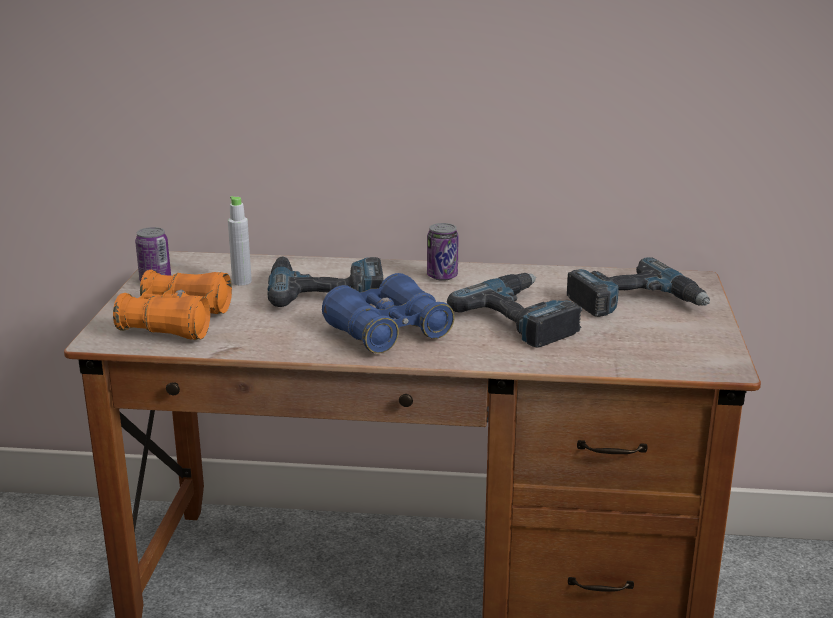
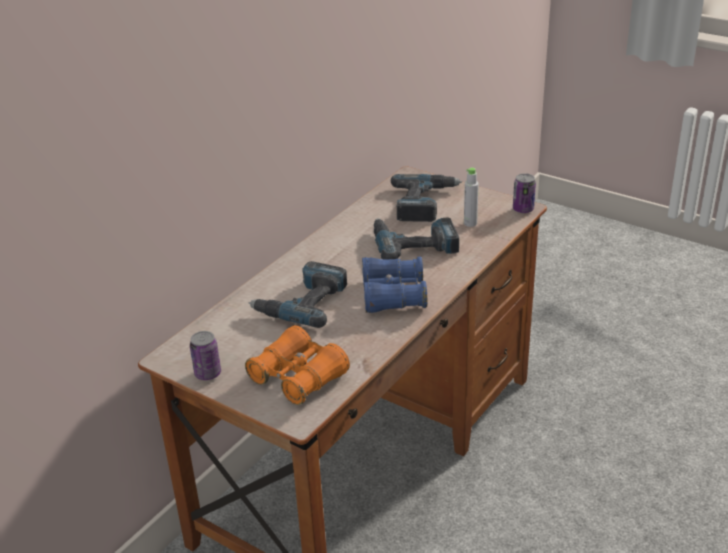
camera: 60 degrees left, 10 degrees up
grey bottle [228,196,252,286] -> grey bottle moved to [464,168,479,227]
can [427,223,459,281] -> can moved to [513,173,536,213]

